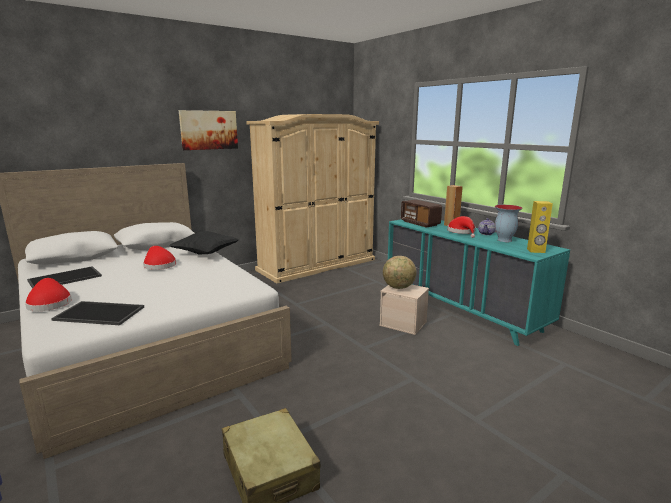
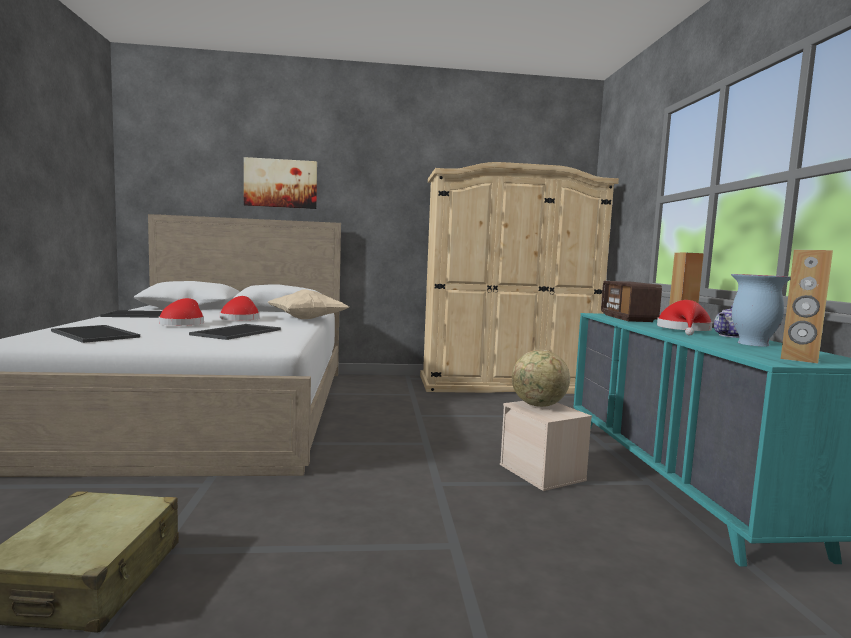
camera: 30 degrees right, 10 degrees down
red hat [25,278,72,311] -> red hat moved to [159,298,204,326]
black pillow [169,231,240,255] -> beige pillow [268,289,349,319]
picture [179,110,238,150] -> picture moved to [244,157,317,209]
yellow speaker [527,201,553,253] -> brown speaker [781,250,833,363]
none -> tray [189,324,281,340]

